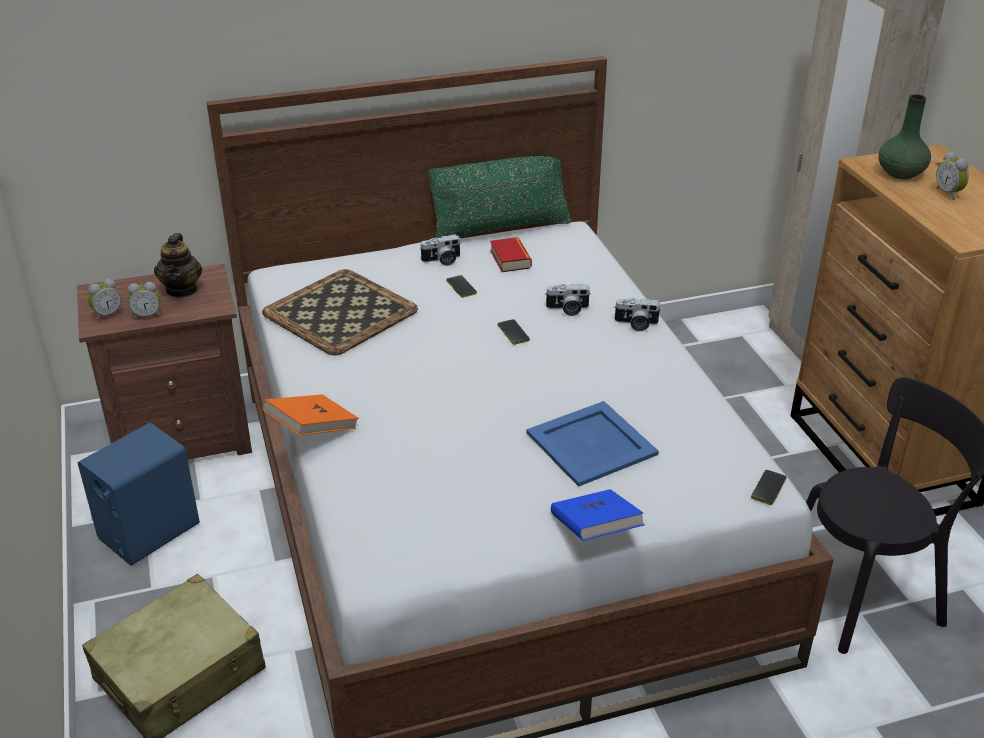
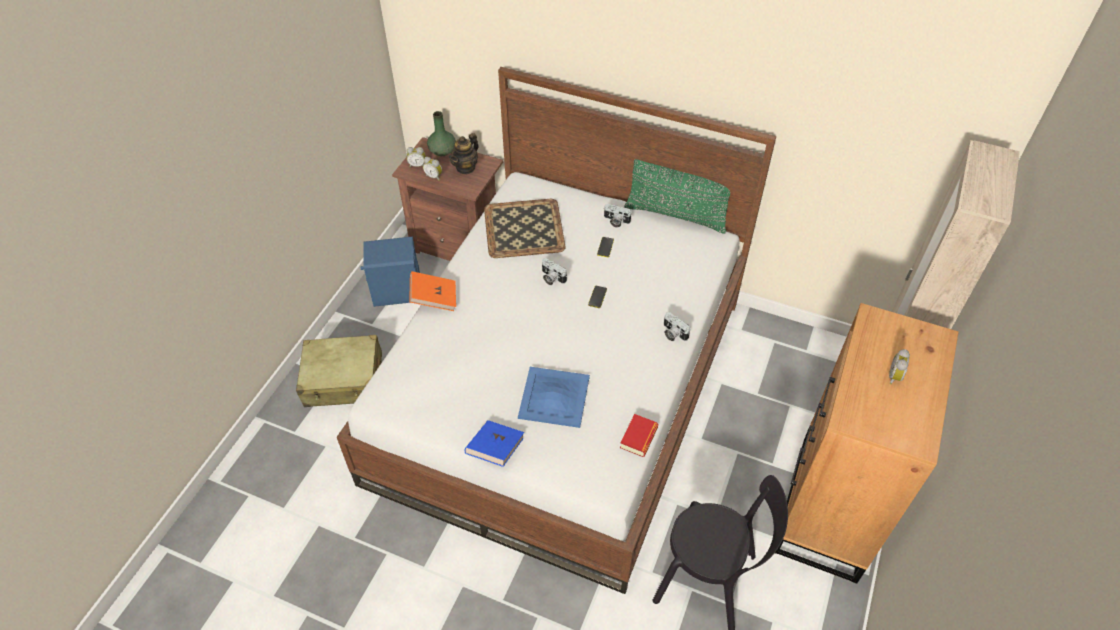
camera: 40 degrees right, 15 degrees up
book [490,237,532,272] -> book moved to [620,414,658,457]
camera [545,284,590,316] -> camera moved to [542,258,567,285]
phone [751,470,787,505] -> none
green vase [878,94,931,179] -> green vase moved to [427,111,456,156]

